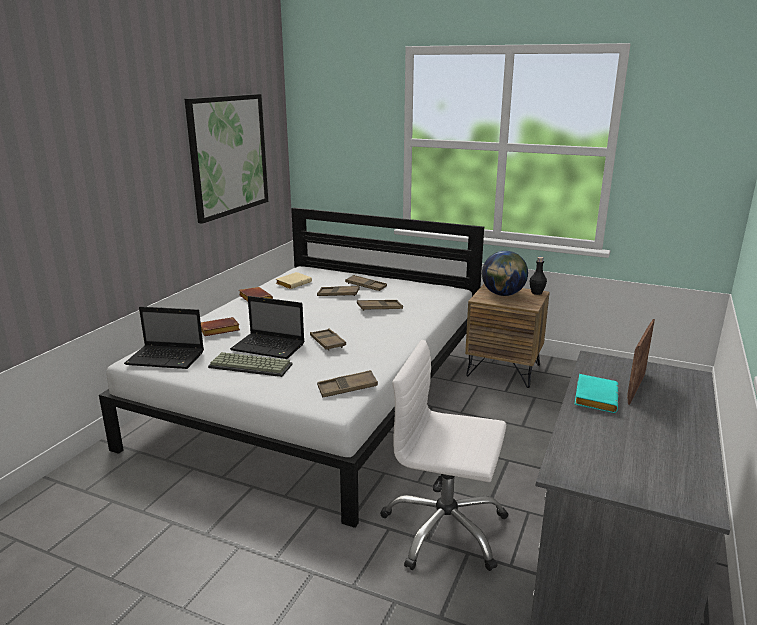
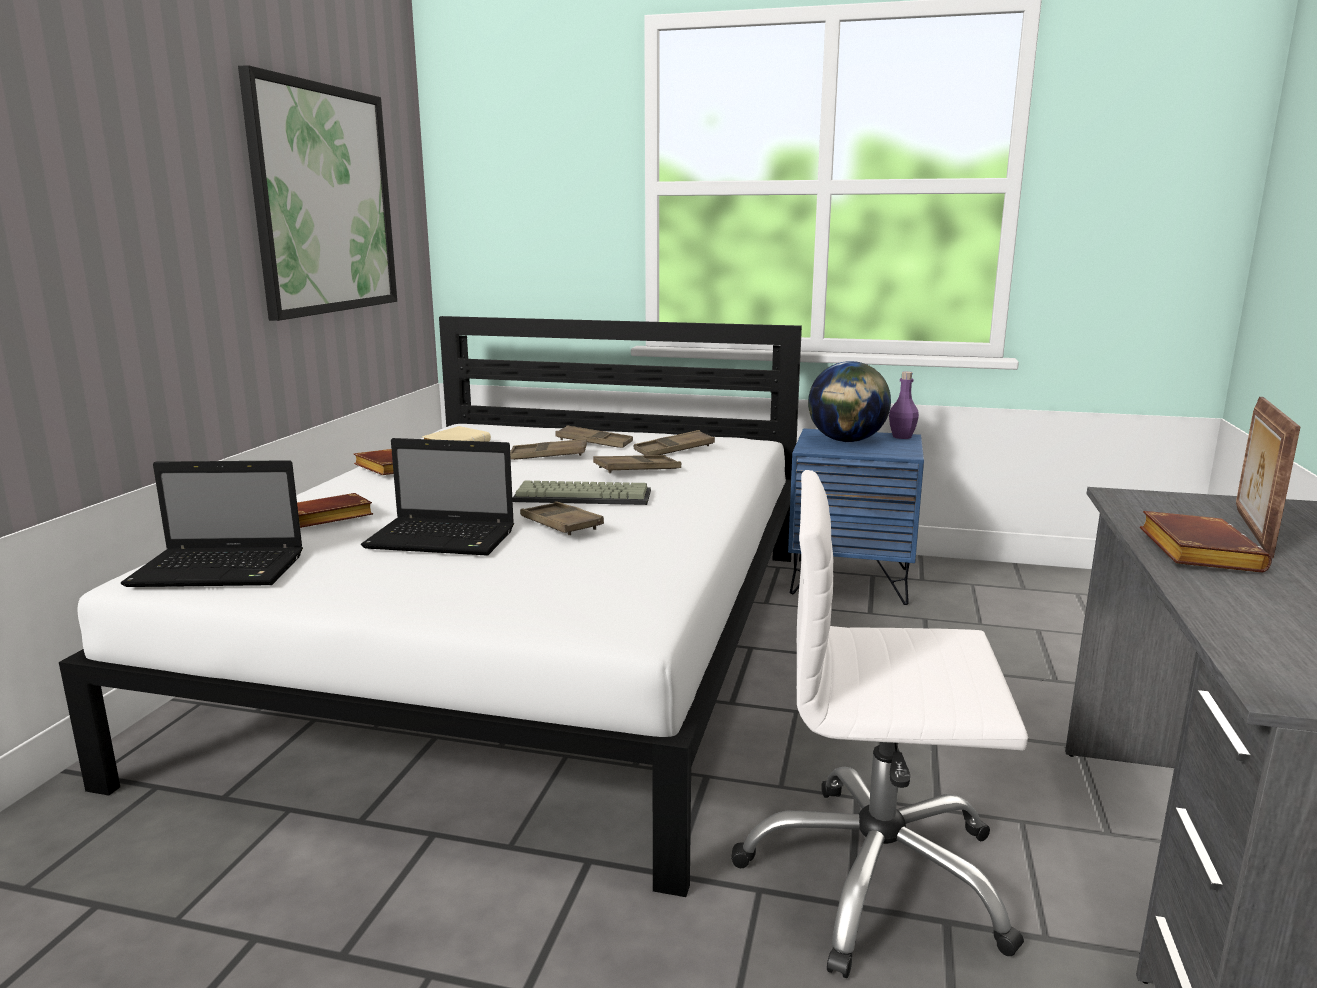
camera: 10 degrees left, 5 degrees down
keyboard [208,352,293,377] -> keyboard moved to [512,481,651,505]
brown tray [317,370,378,397] -> brown tray moved to [634,430,715,455]
brown nightstand [465,284,550,388] -> blue nightstand [788,429,924,605]
black bottle [530,257,547,295] -> purple bottle [889,371,919,439]
turquoise book [575,374,619,413] -> brown book [1140,511,1272,573]

